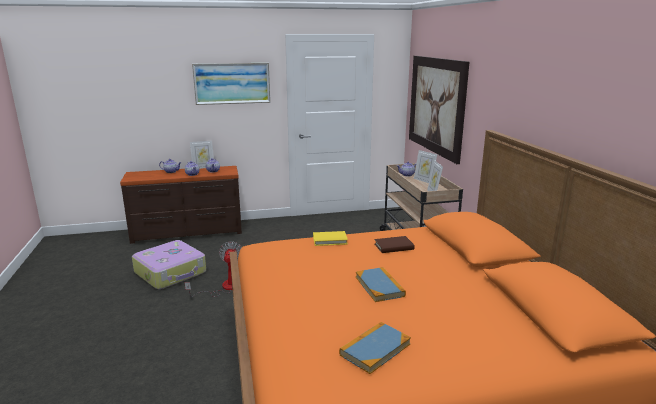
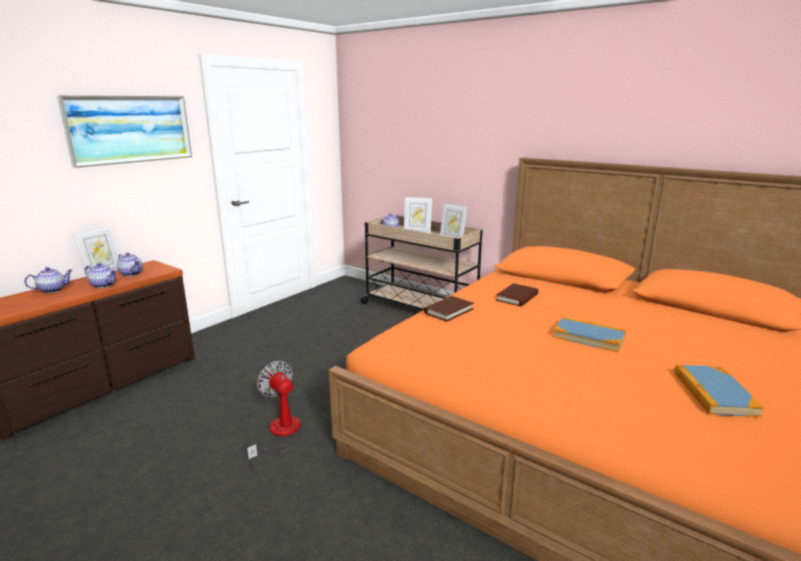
camera: 40 degrees left, 0 degrees up
suitcase [132,240,206,289] -> none
yellow book [313,231,348,246] -> brown book [424,296,474,322]
picture [409,56,470,164] -> none

